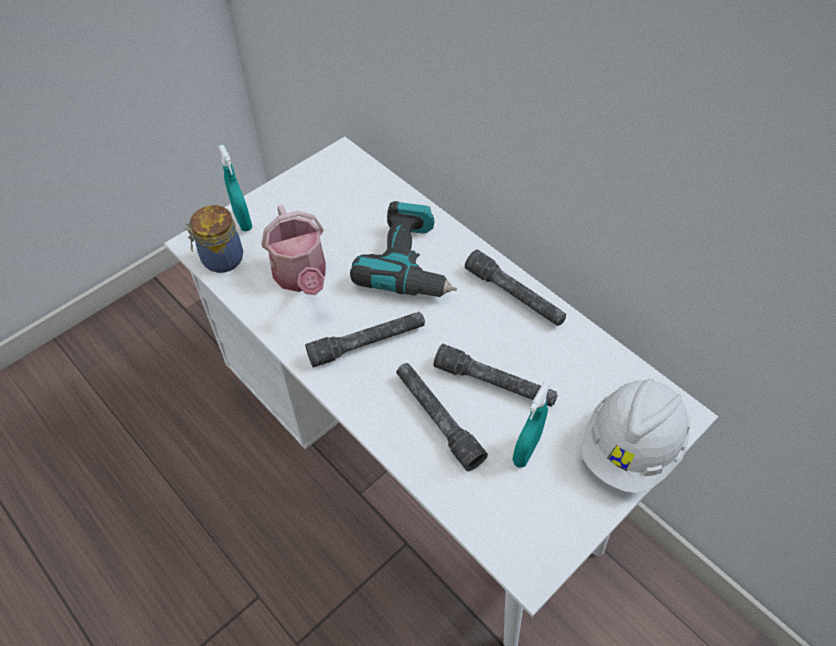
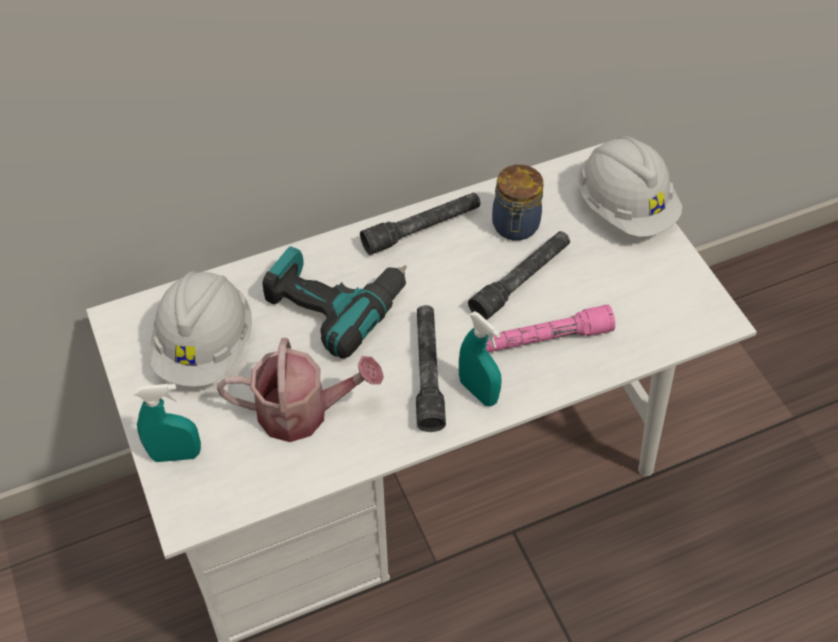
camera: 70 degrees left, 0 degrees up
jar [185,205,243,273] -> jar moved to [492,165,544,241]
grey flashlight [396,363,488,471] -> pink flashlight [486,304,615,352]
turquoise spray bottle [512,381,551,468] -> turquoise spray bottle moved to [459,311,502,406]
none -> white hard hat [150,271,252,387]

